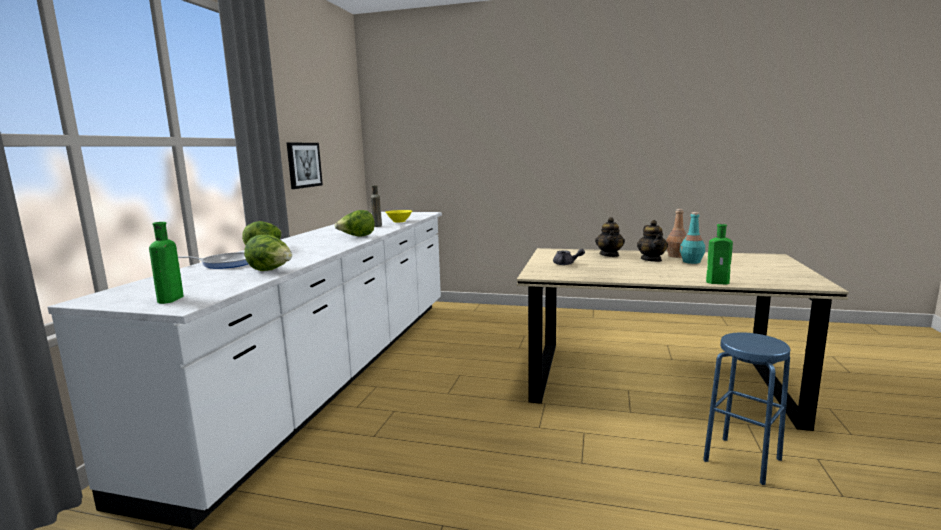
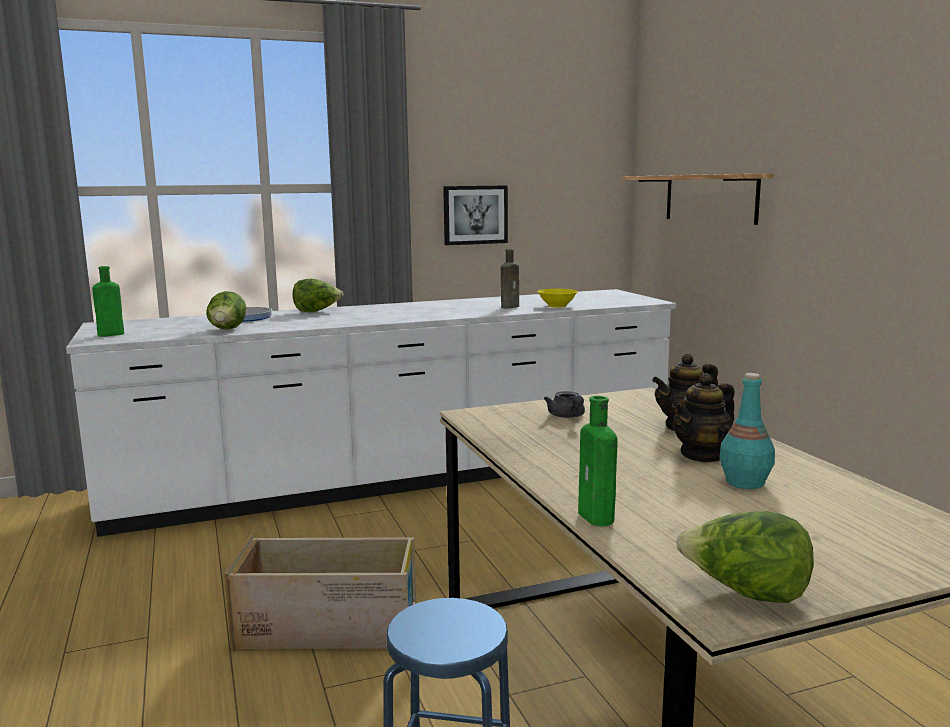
camera: 55 degrees right, 0 degrees up
lettuce [335,210,375,237] -> lettuce moved to [676,511,814,603]
brown bottle [666,209,686,258] -> none
none -> crate [224,534,416,652]
none -> shelf [623,174,774,225]

